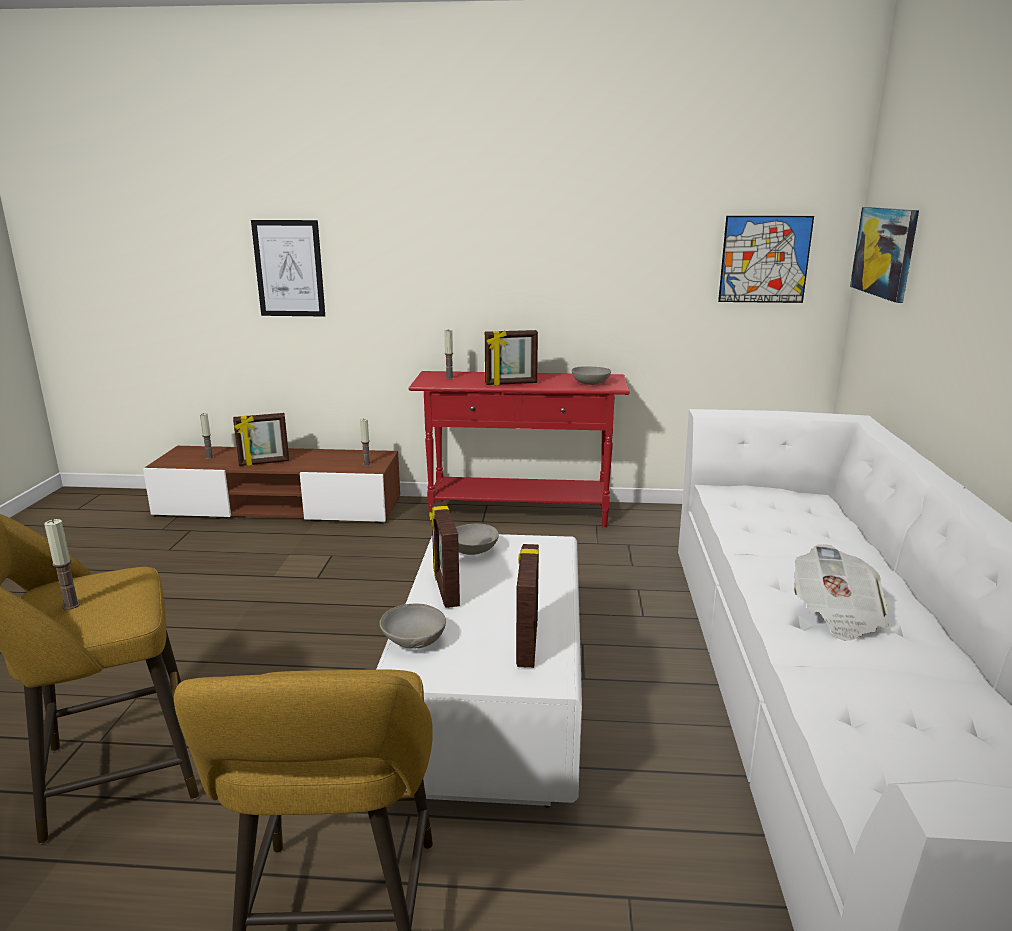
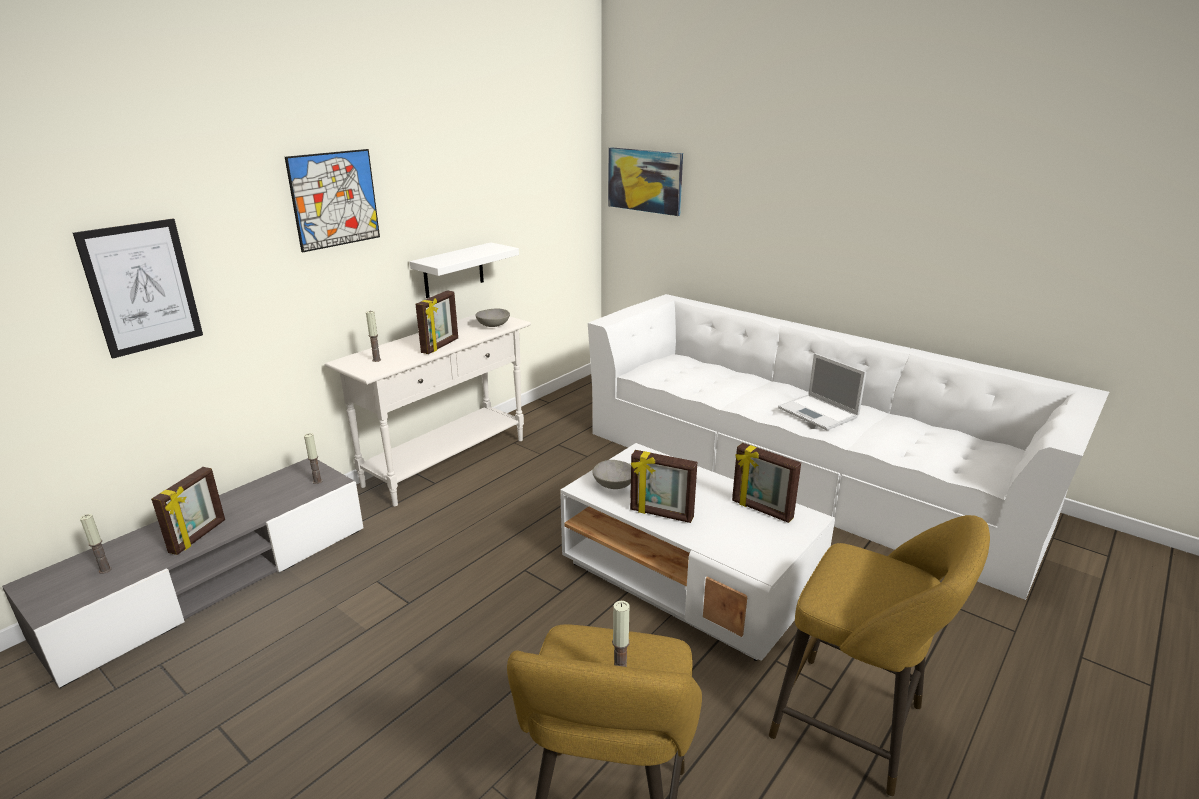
camera: 55 degrees left, 5 degrees up
brown tv stand [143,446,400,524] -> grey tv stand [2,458,364,688]
grey bowl [380,604,446,649] -> none
red console table [409,371,630,527] -> white console table [325,315,531,506]
picture [718,216,814,303] -> picture moved to [285,149,380,252]
newspaper [793,544,889,641] -> laptop [778,353,866,431]
none -> white shelf [410,242,519,298]

